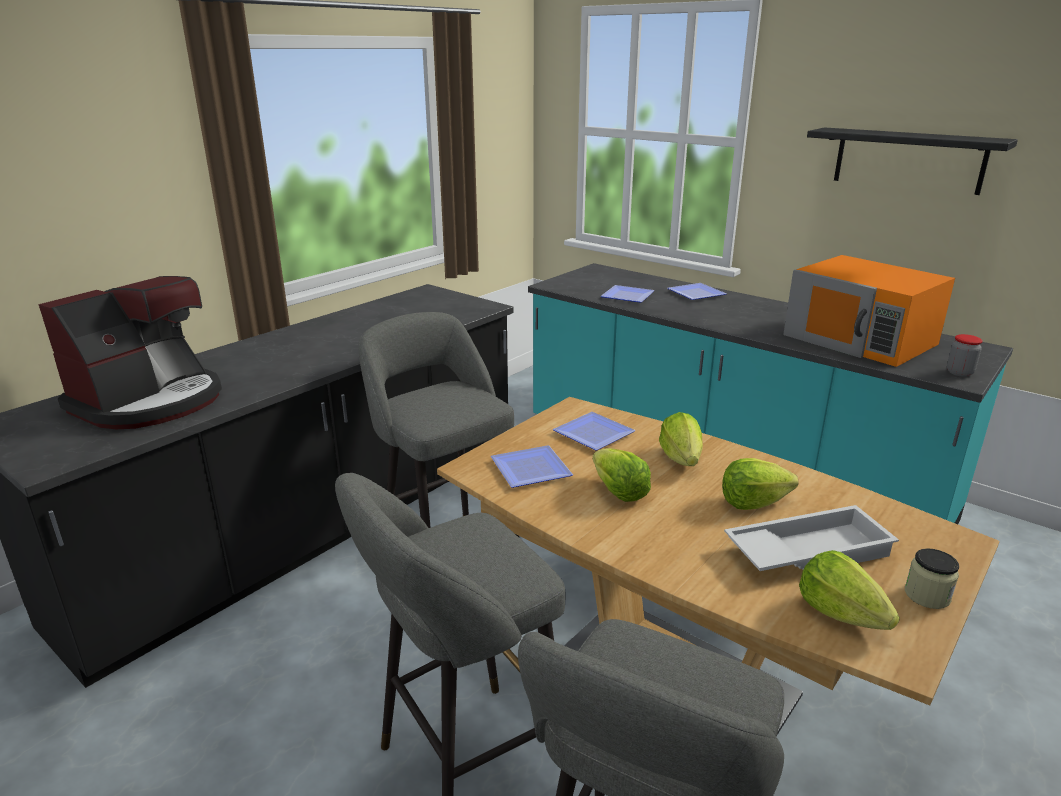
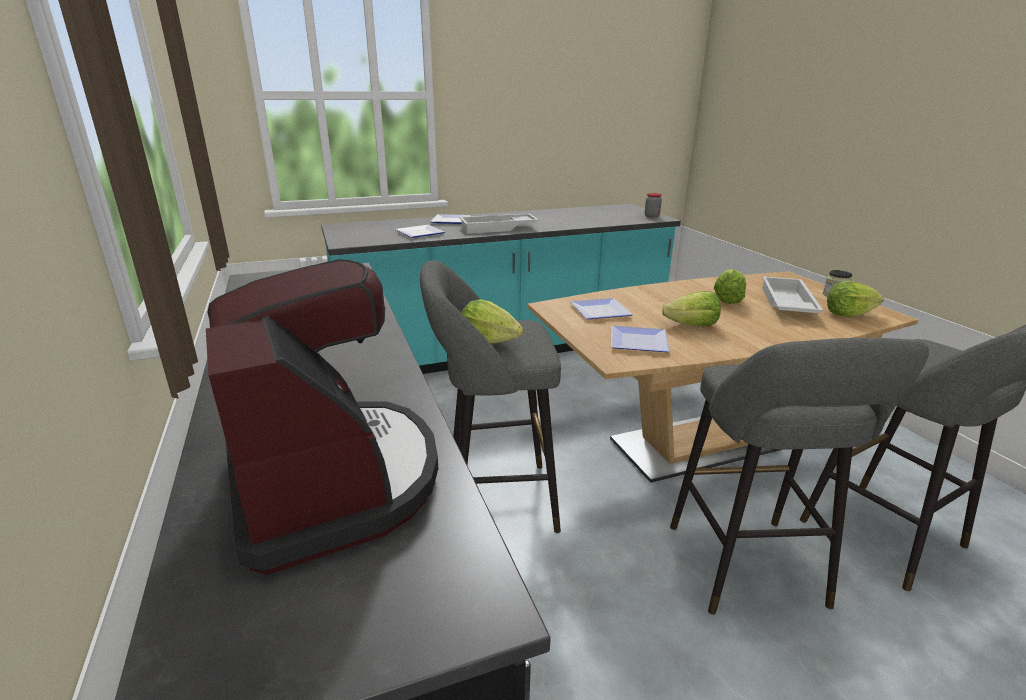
camera: 60 degrees left, 0 degrees up
lettuce [659,412,703,466] -> lettuce moved to [461,299,523,344]
orange microwave [783,255,955,367] -> none
black shelf [807,127,1018,195] -> none
none -> white tray [459,213,539,234]

